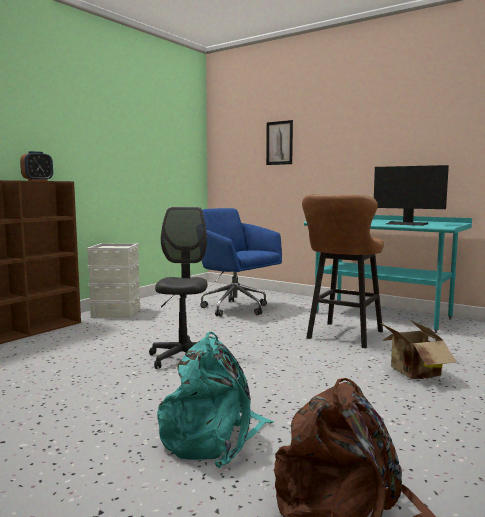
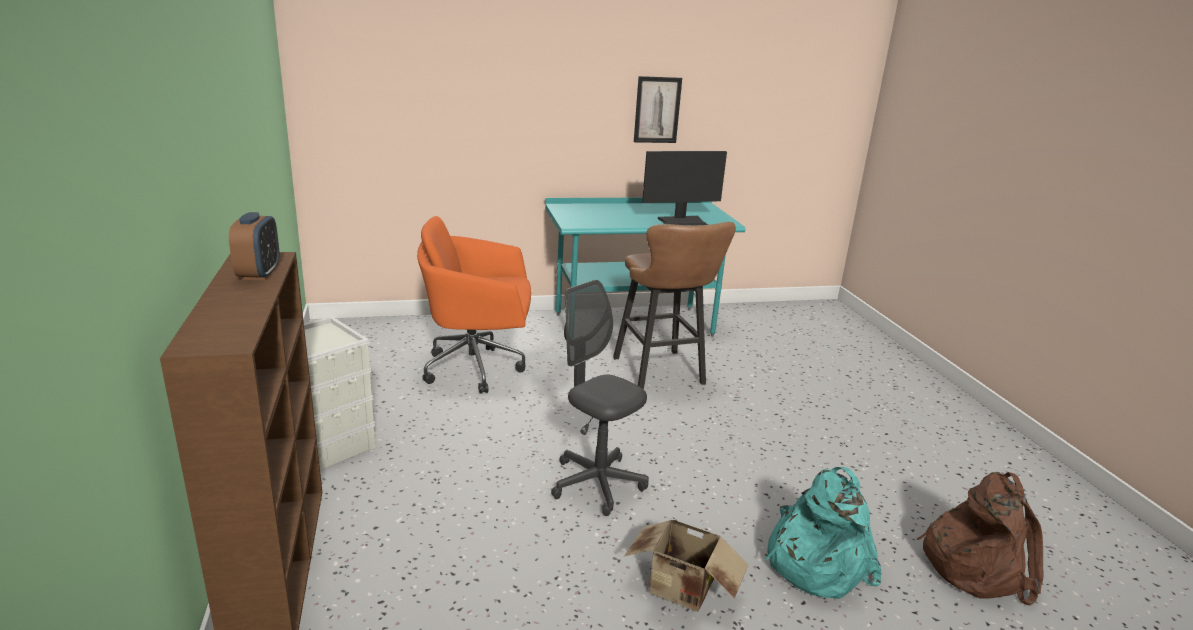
camera: 50 degrees left, 15 degrees up
blue office chair [200,208,282,317] -> orange office chair [417,216,531,394]
picture [266,120,293,165] -> picture moved to [634,76,682,143]
cardboard box [379,320,457,379] -> cardboard box moved to [624,517,748,612]

